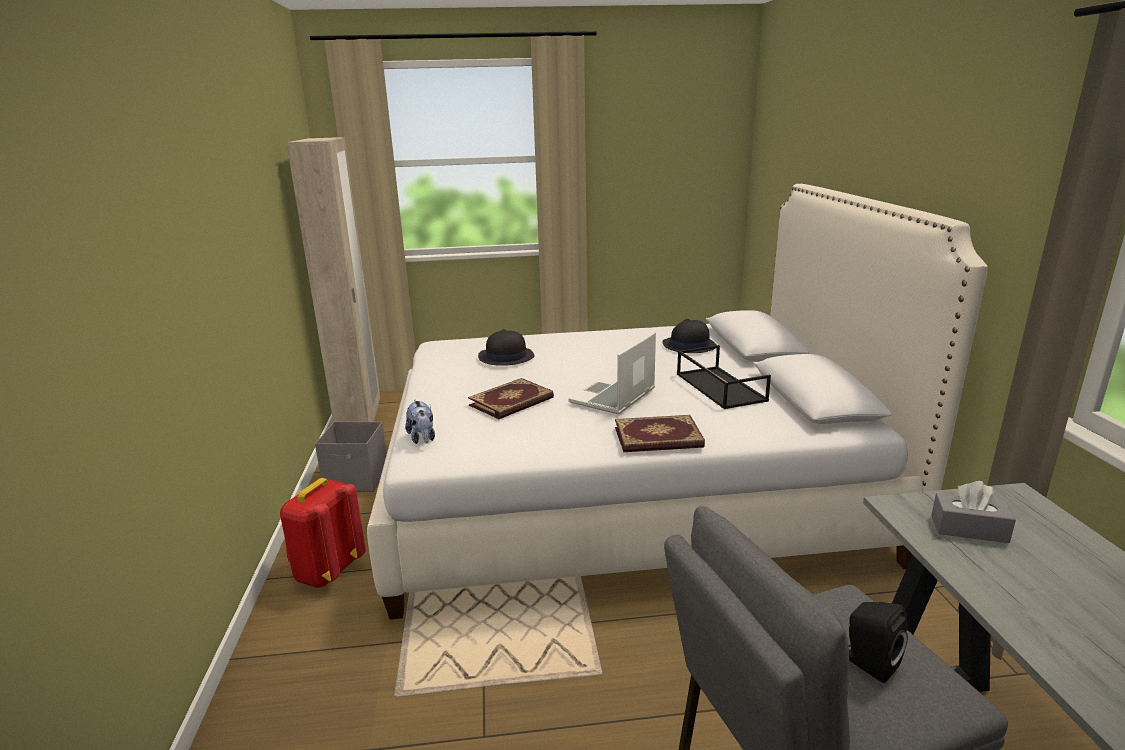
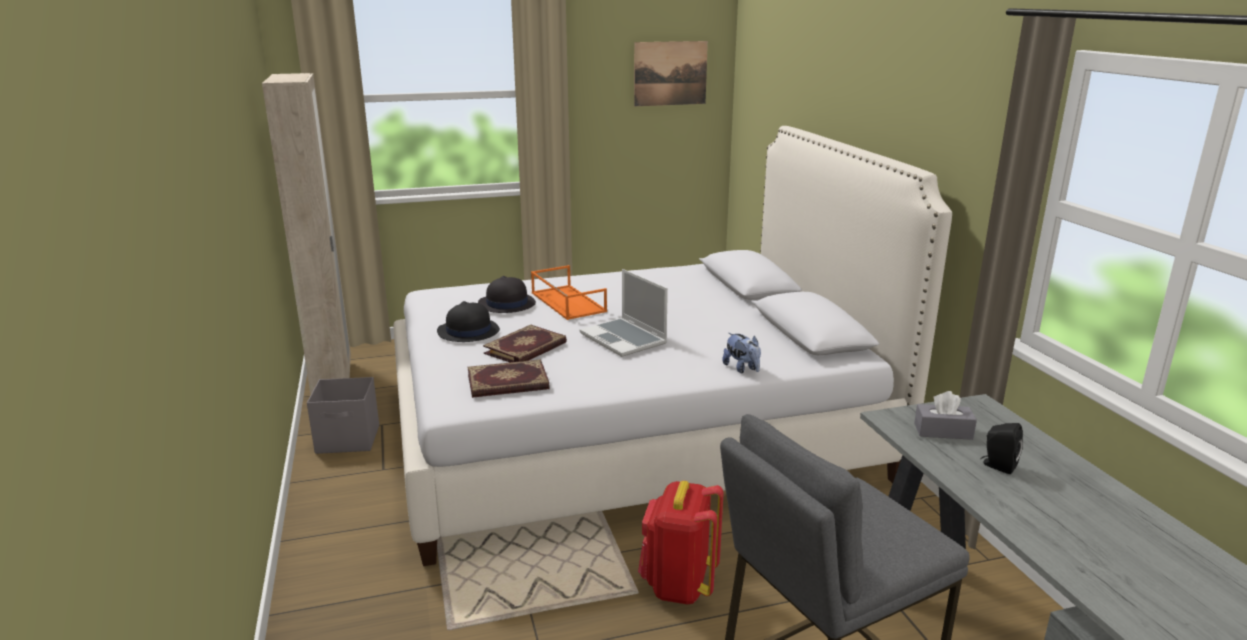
camera: 10 degrees left, 0 degrees up
red backpack [280,478,366,588] -> red backpack moved to [638,481,724,605]
plush toy [405,400,435,444] -> plush toy moved to [722,333,761,374]
laptop [568,332,656,415] -> laptop turned 60 degrees counterclockwise [580,269,668,357]
book [615,415,705,452] -> book moved to [468,359,550,398]
black hat [662,319,717,353] -> black hat moved to [437,301,500,342]
black tray [677,345,771,409] -> none
black speaker [849,602,908,683] -> black speaker moved to [980,423,1023,474]
none -> orange tray [531,265,607,320]
none -> picture [634,41,708,106]

